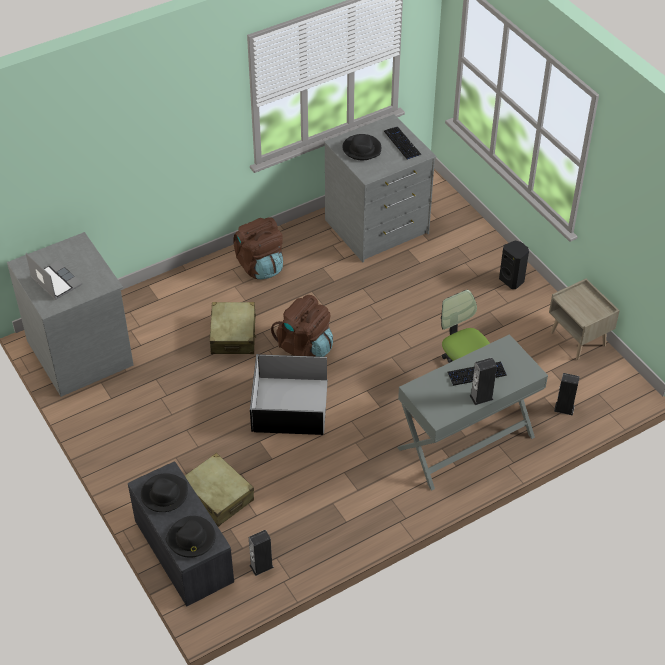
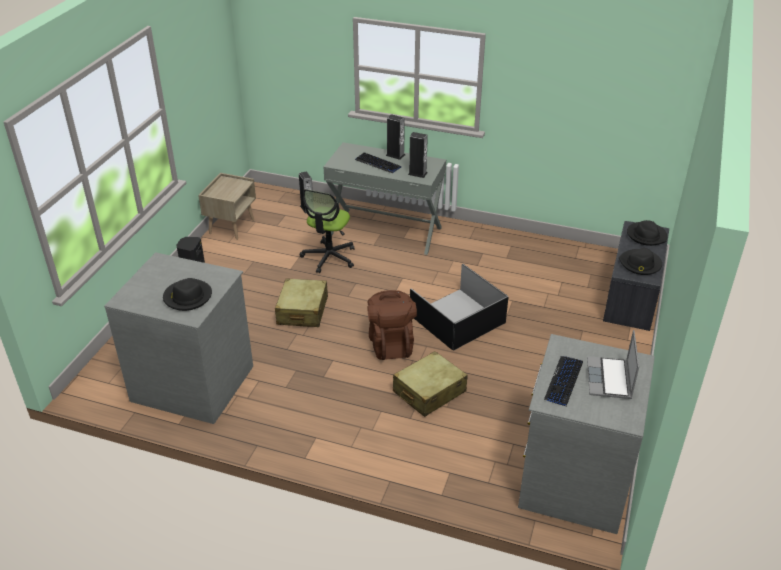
camera: 130 degrees left, 10 degrees down
beige suitcase [185,453,254,527] -> beige suitcase moved to [275,278,328,327]
brown backpack [233,217,283,279] -> none
speaker [249,530,274,576] -> speaker moved to [408,132,428,178]
keyboard [384,127,422,160] -> keyboard moved to [544,356,583,406]

